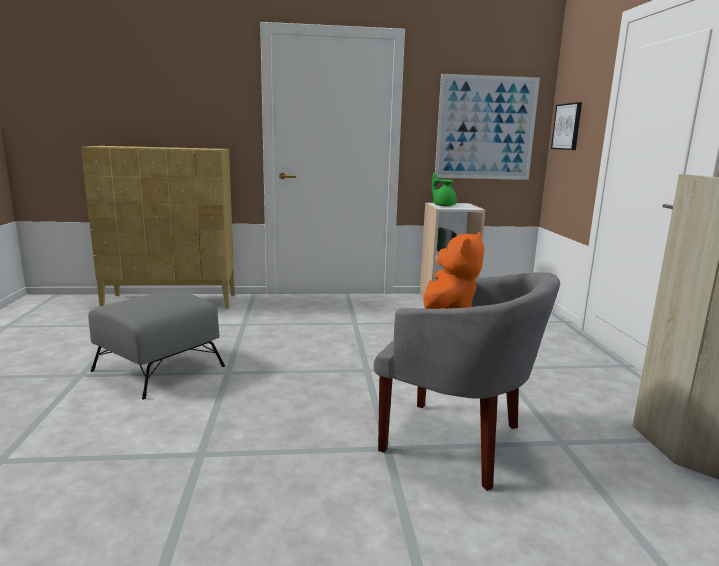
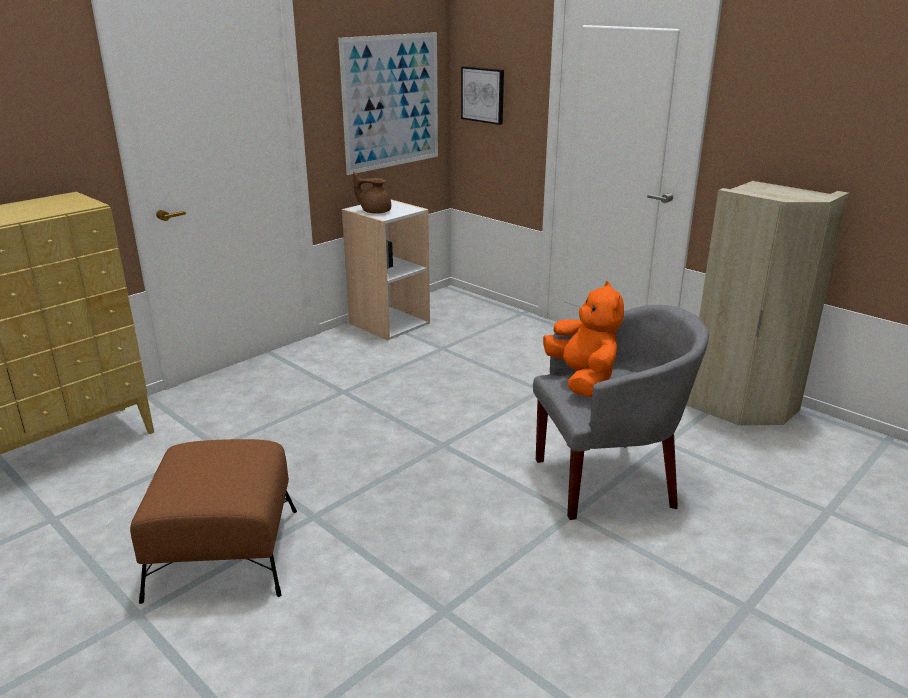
camera: 40 degrees left, 10 degrees up
grey ottoman [88,290,225,400] -> brown ottoman [130,439,297,604]
green teapot [432,173,457,206] -> brown teapot [353,172,391,214]

